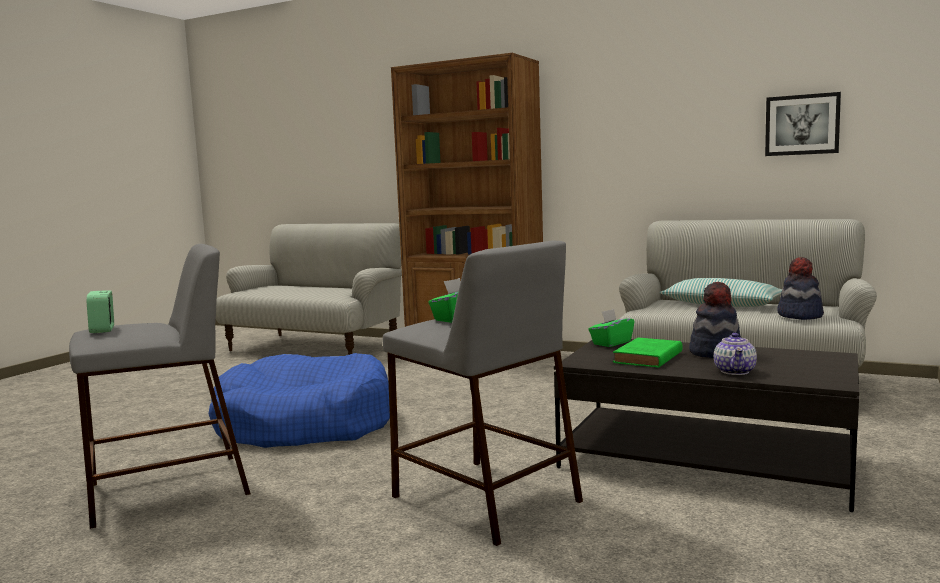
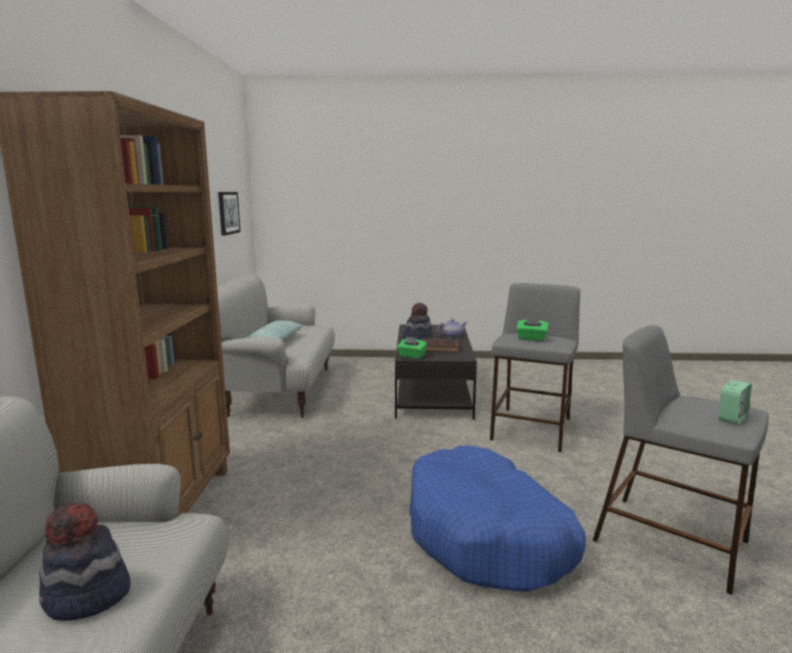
camera: 115 degrees left, 5 degrees up
green book [613,338,683,368] -> brown book [422,338,460,352]
hat [777,257,824,320] -> hat moved to [39,502,130,621]

